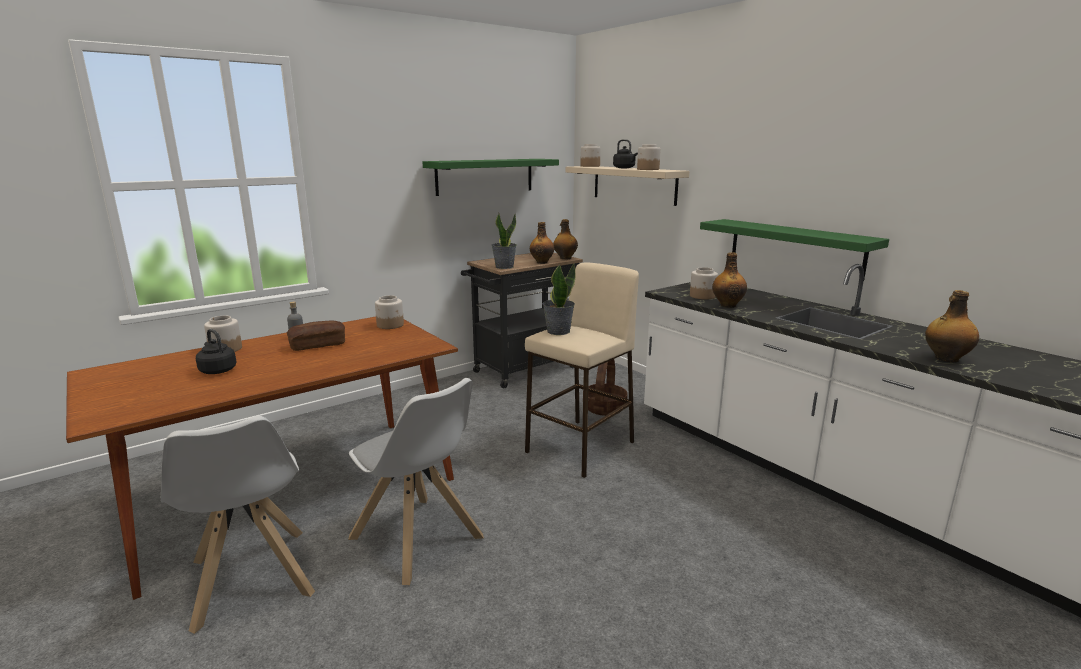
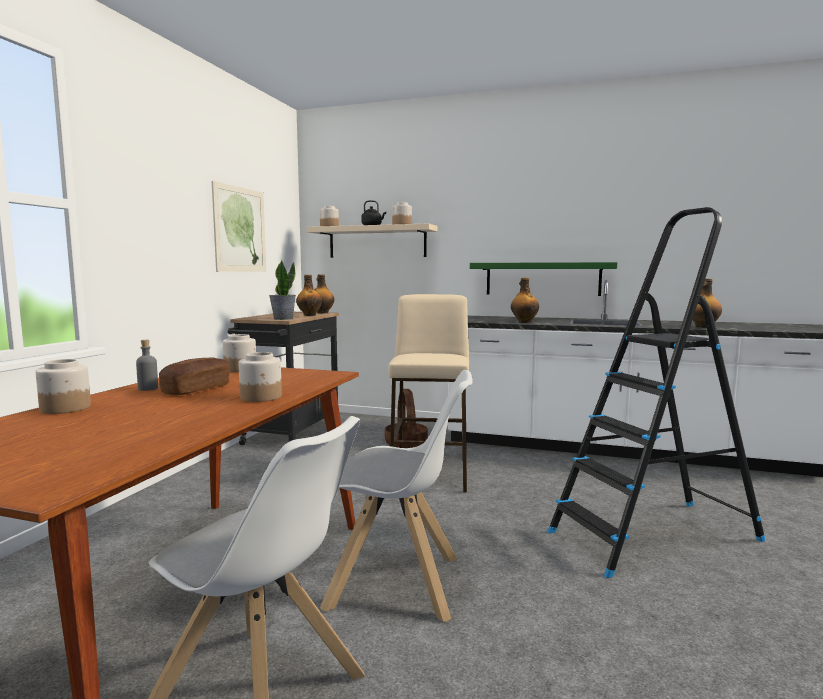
camera: 35 degrees left, 10 degrees down
black kettle [196,329,236,374] -> none
green shelf [423,159,559,196] -> picture [212,181,266,272]
potted plant [543,264,576,335] -> none
jar [690,267,718,299] -> jar moved to [239,352,282,402]
none -> black step ladder [547,207,766,578]

